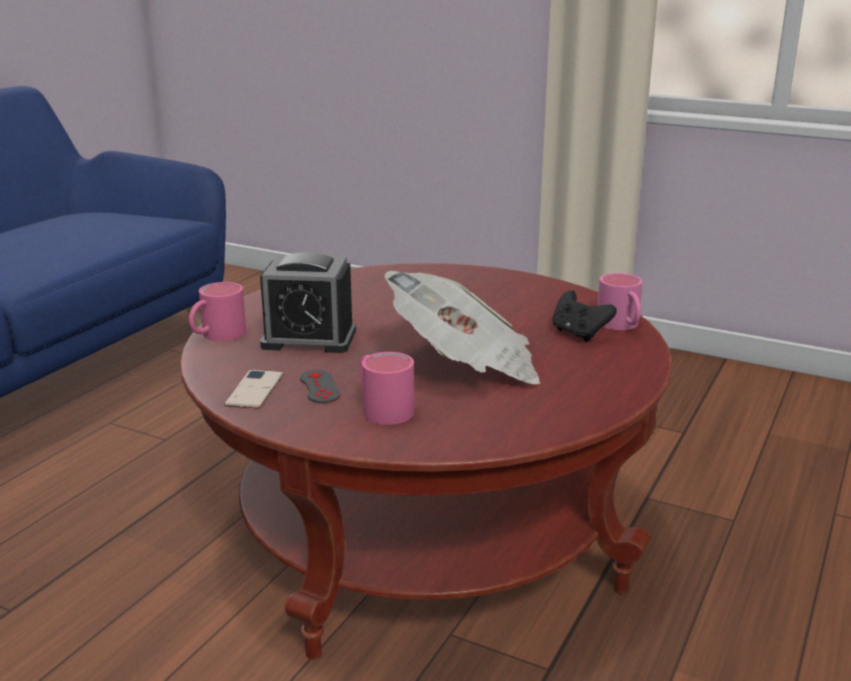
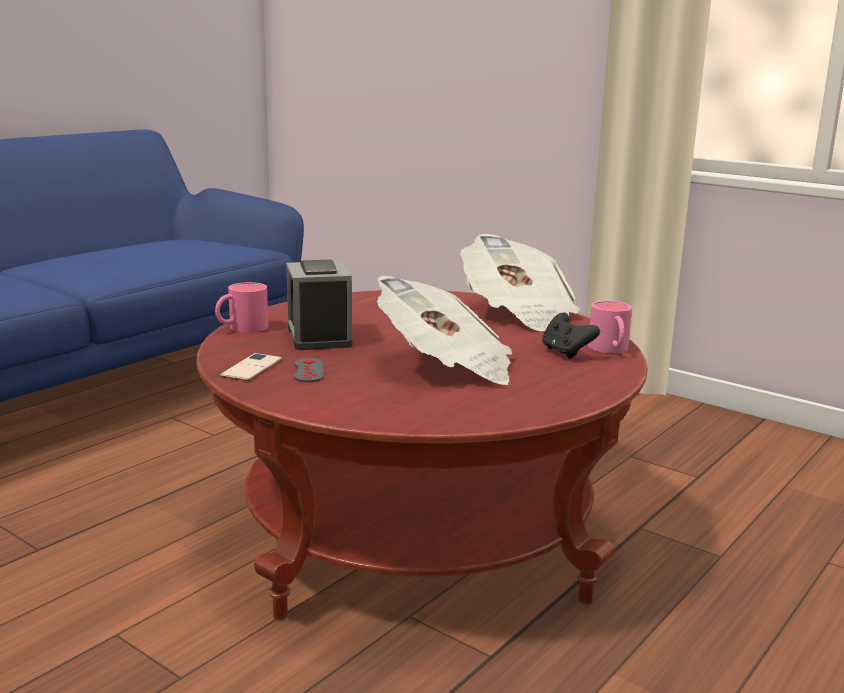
camera: 10 degrees right, 5 degrees down
alarm clock [260,252,356,353] -> alarm clock turned 60 degrees clockwise [286,260,352,350]
pink mug [360,352,414,425] -> none
none -> newspaper [460,234,580,332]

